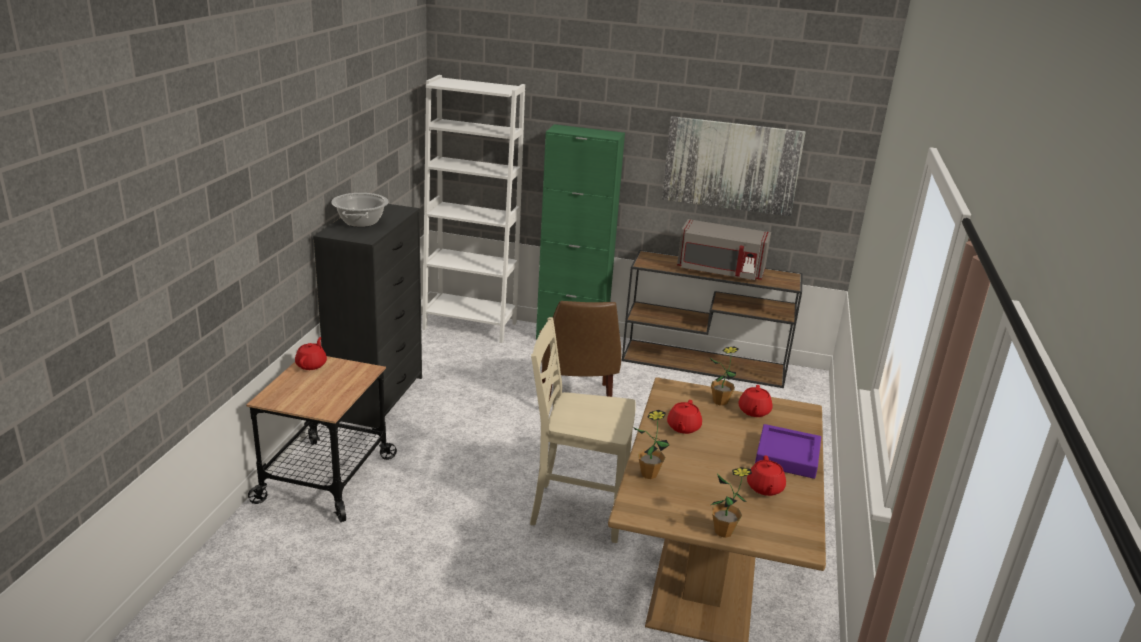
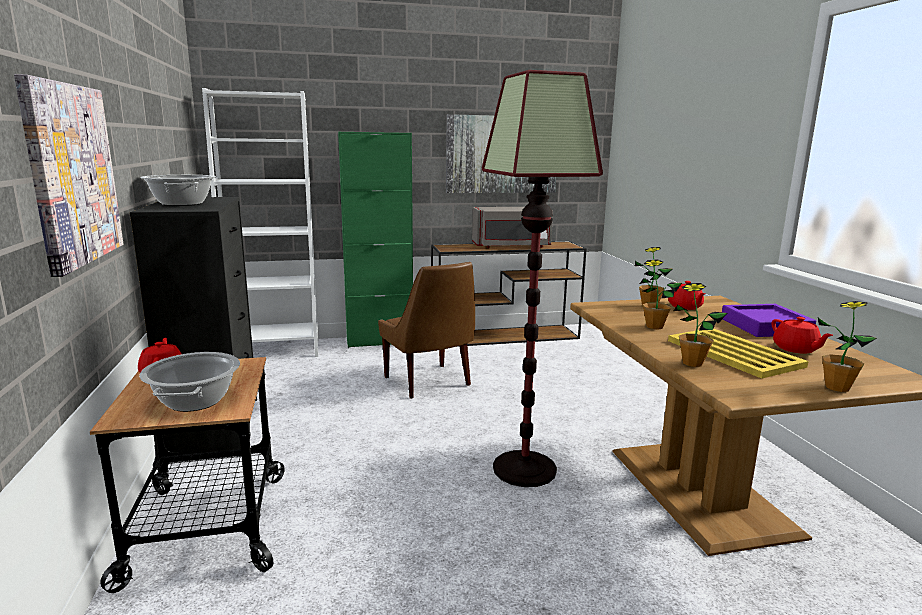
camera: 25 degrees left, 10 degrees down
beige chair [530,317,635,543] -> floor lamp [482,70,603,487]
red teapot [667,400,702,434] -> potted plant [639,259,682,329]
none -> picture [14,74,123,277]
none -> cooking pot [139,352,240,412]
none -> yellow tray [668,328,809,379]

